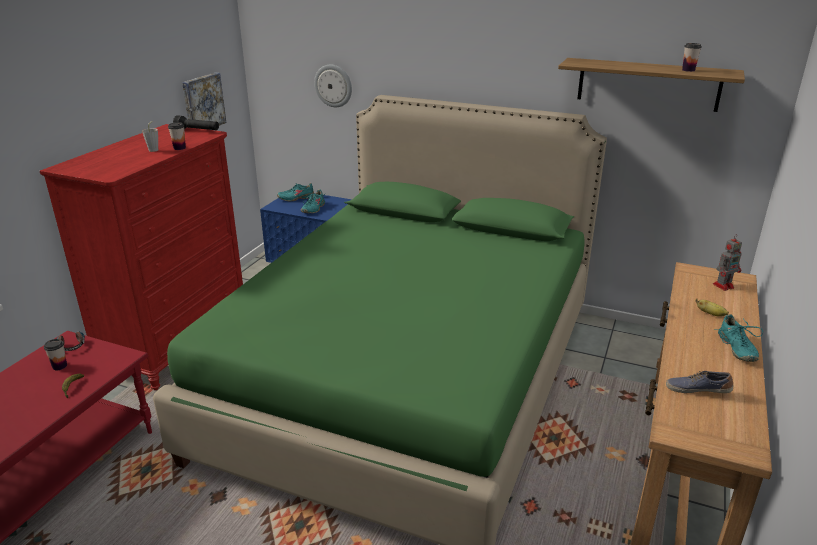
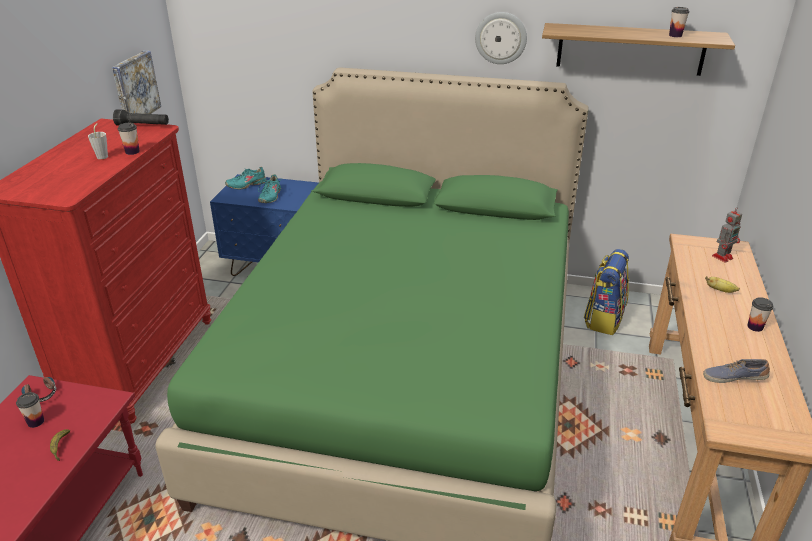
camera: 10 degrees left, 5 degrees up
wall clock [314,64,352,107] -> wall clock moved to [475,12,527,64]
turquoise shoe [714,314,763,362] -> cup [747,297,774,332]
none -> backpack [584,249,629,335]

